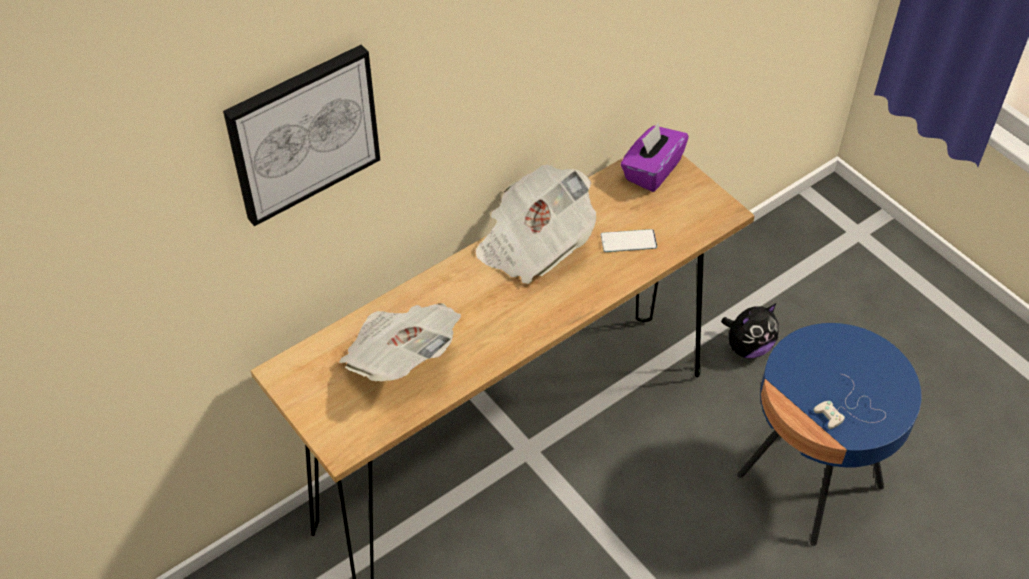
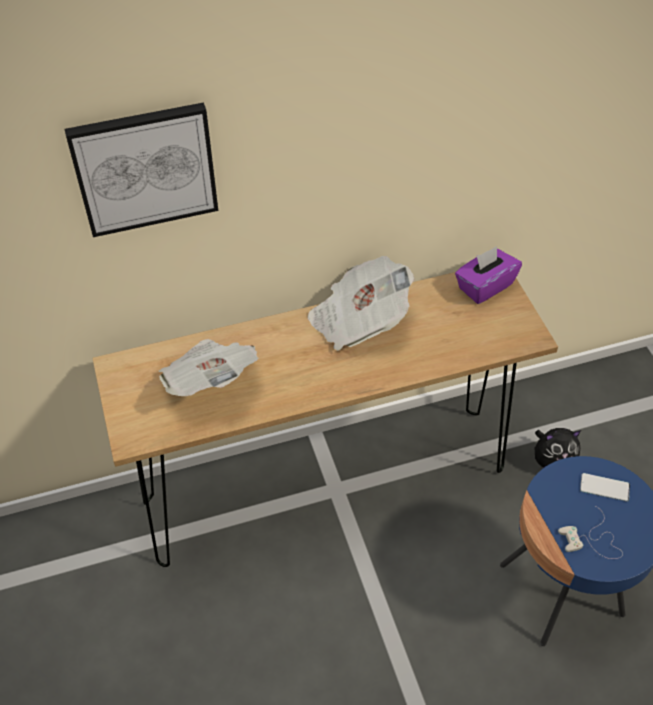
camera: 20 degrees right, 0 degrees up
phone [601,229,657,252] -> phone moved to [580,473,630,502]

